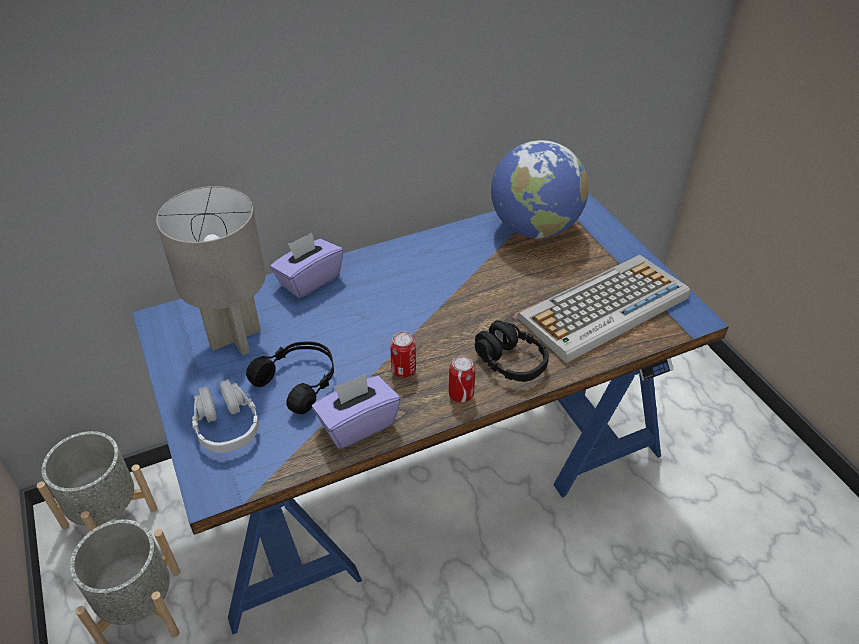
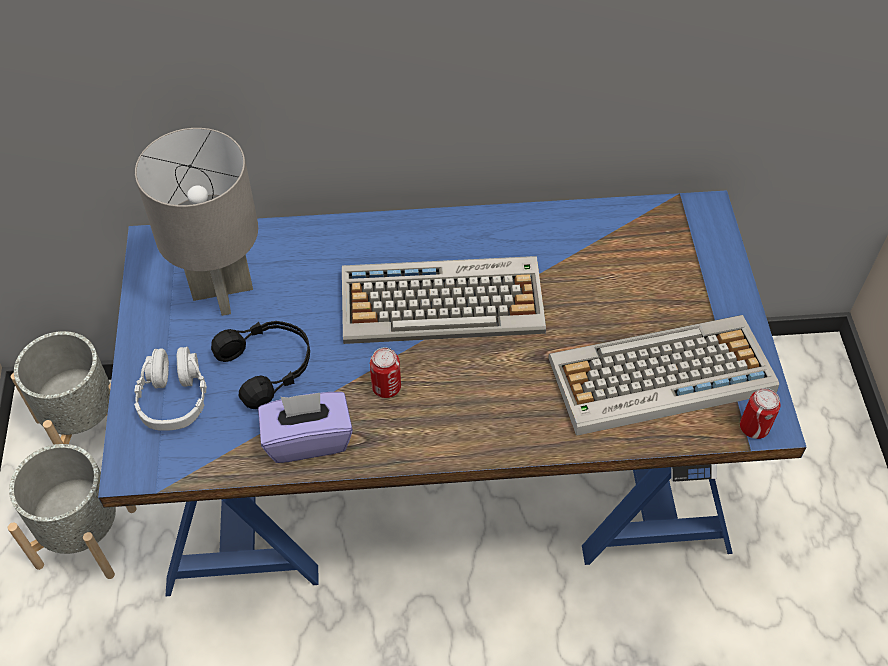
camera: 20 degrees right, 10 degrees up
purple tissue box [270,233,343,298] -> none
can [449,355,475,402] -> can moved to [740,388,781,439]
black headphones [475,320,549,382] -> none
globe [491,140,589,239] -> none
none -> keyboard [342,256,546,344]

